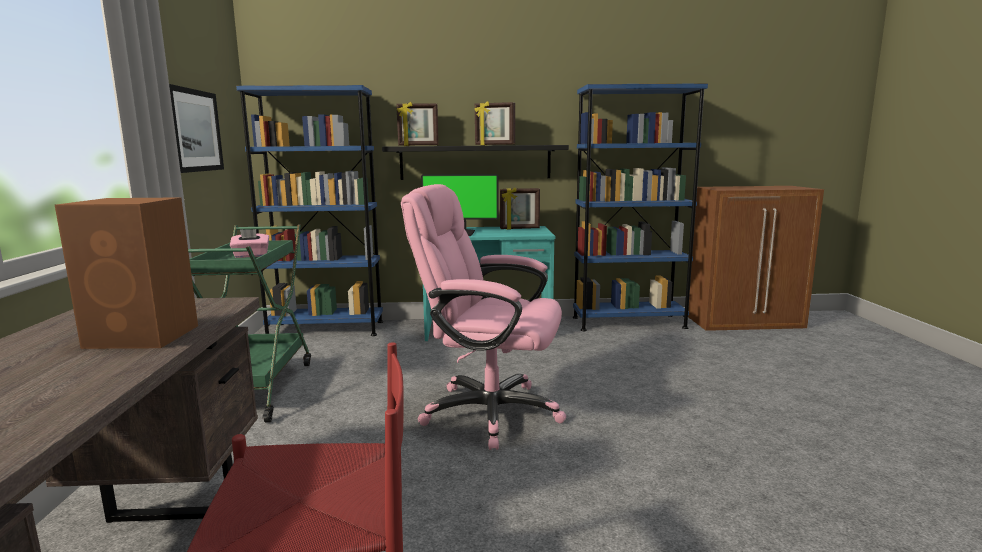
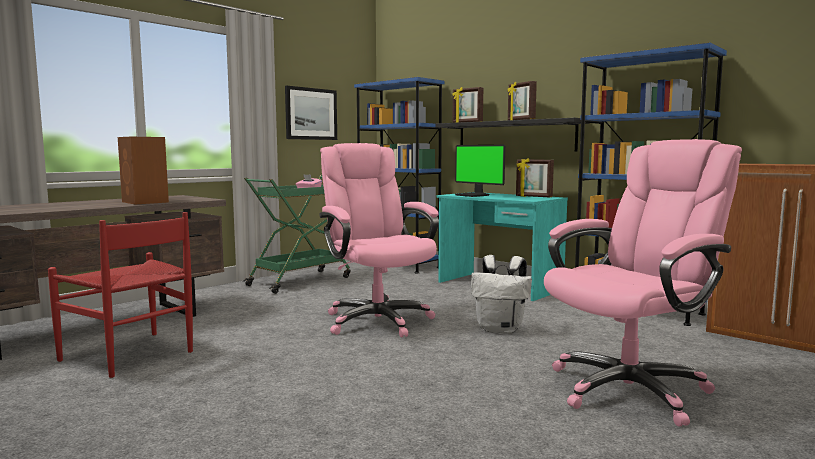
camera: 45 degrees right, 5 degrees down
none -> white backpack [471,255,532,334]
none -> pink office chair [544,139,742,427]

